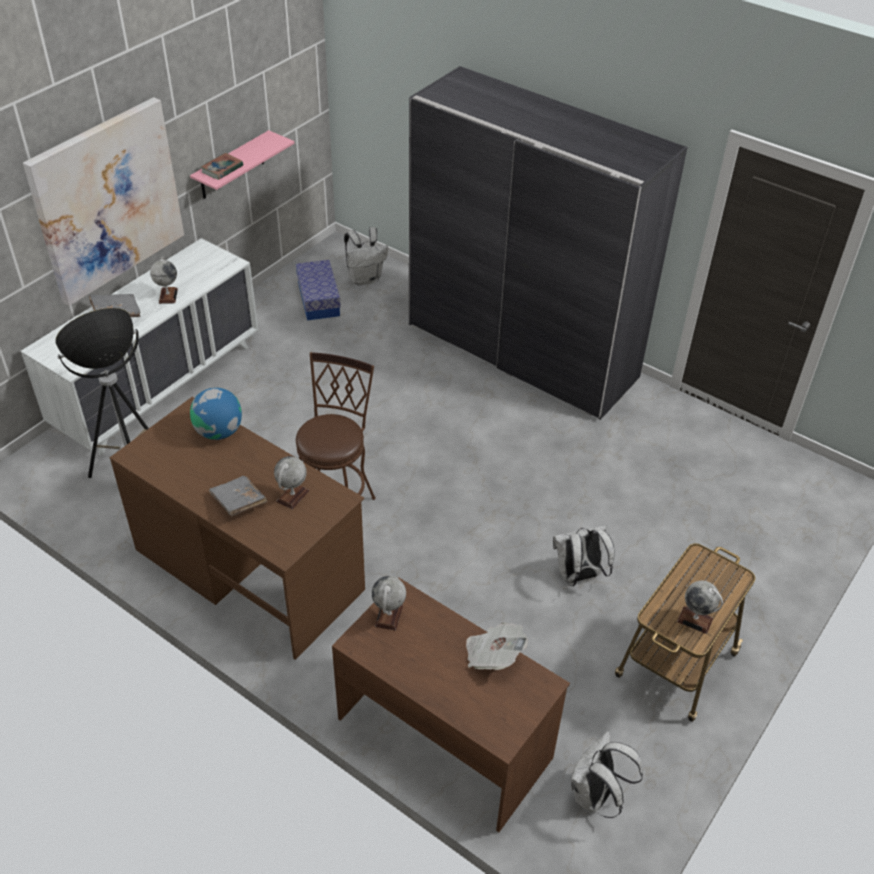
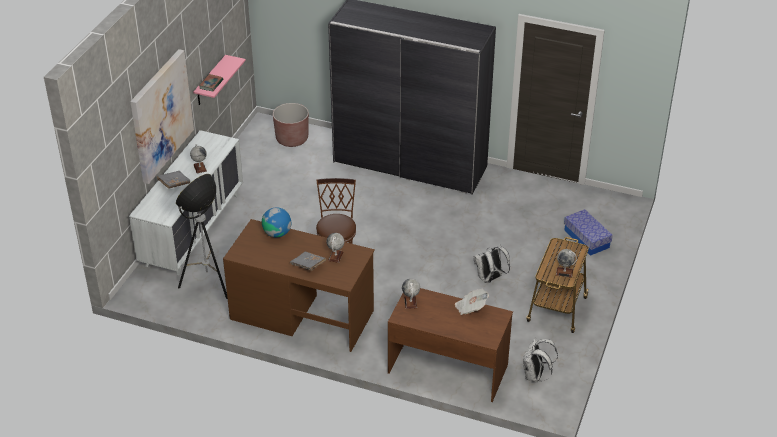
camera: 15 degrees left, 5 degrees down
storage box [296,260,341,320] -> storage box moved to [564,209,613,256]
white backpack [344,227,388,286] -> brown planter [273,103,309,147]

